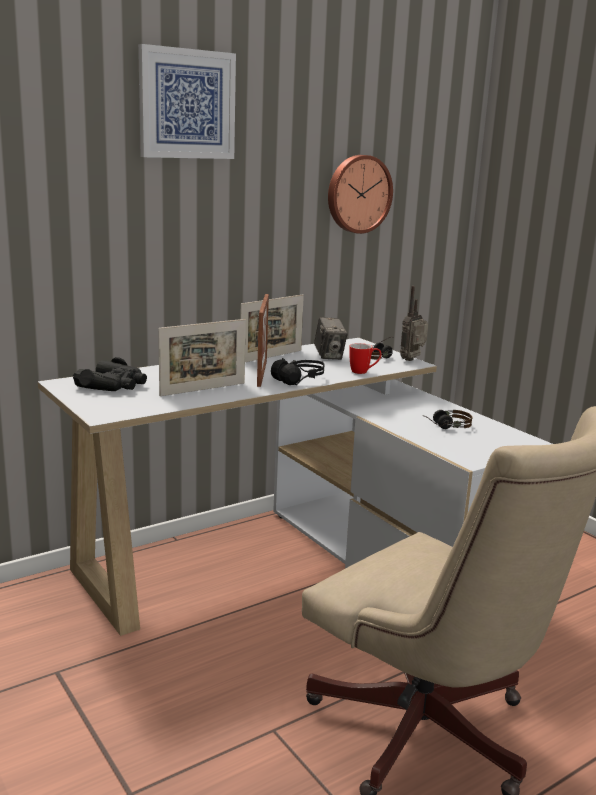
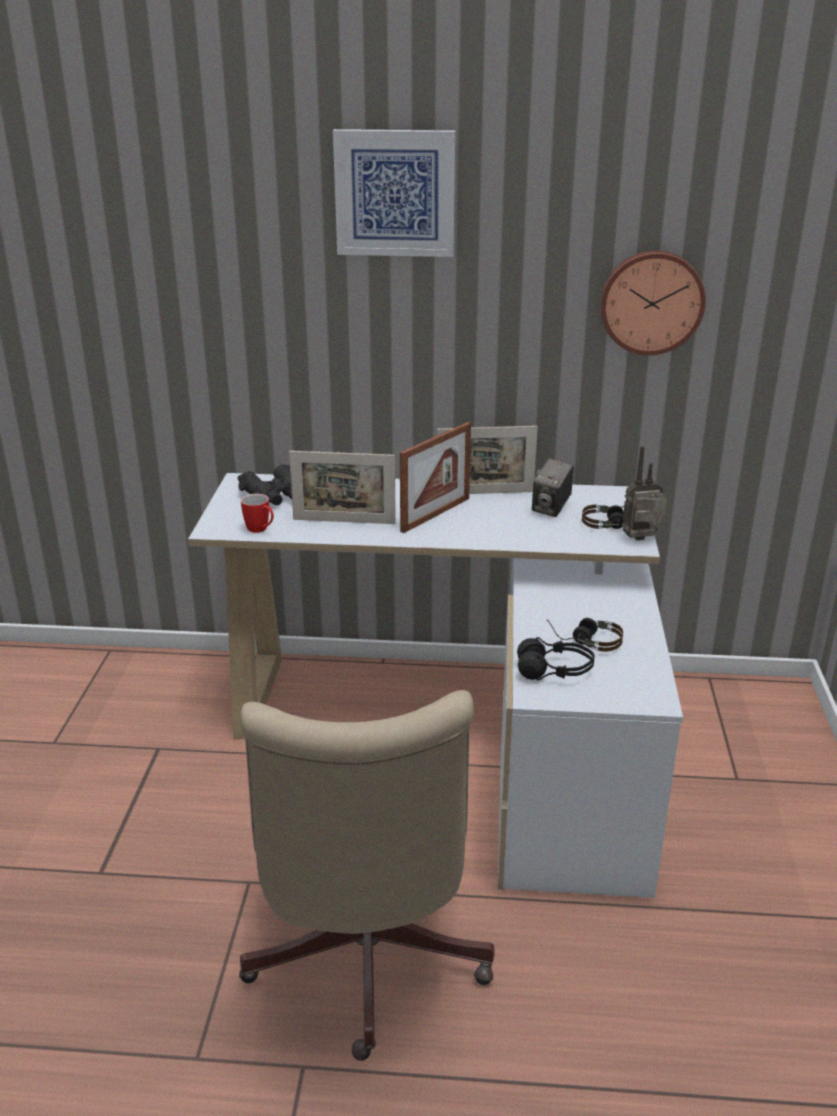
camera: 40 degrees right, 10 degrees up
black headphones [271,358,325,385] -> black headphones moved to [517,637,595,680]
mug [349,343,381,374] -> mug moved to [241,494,274,533]

